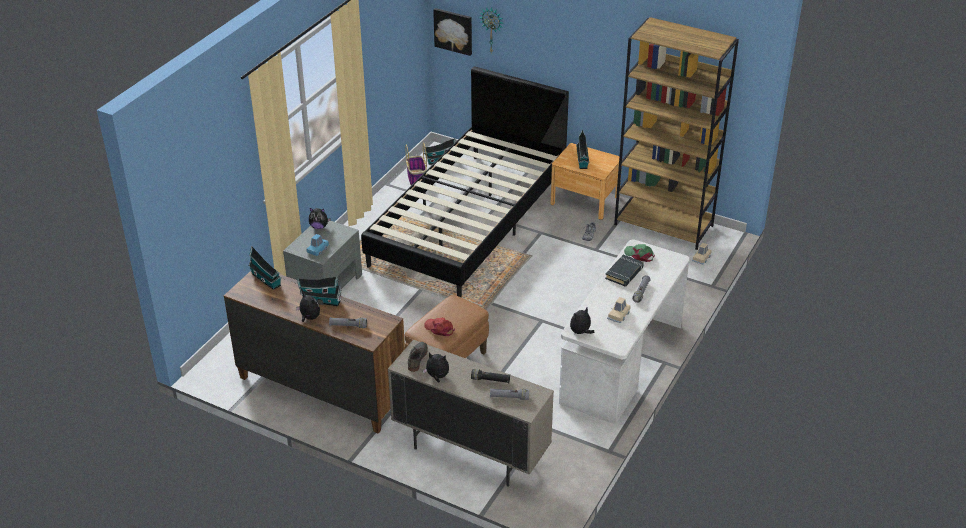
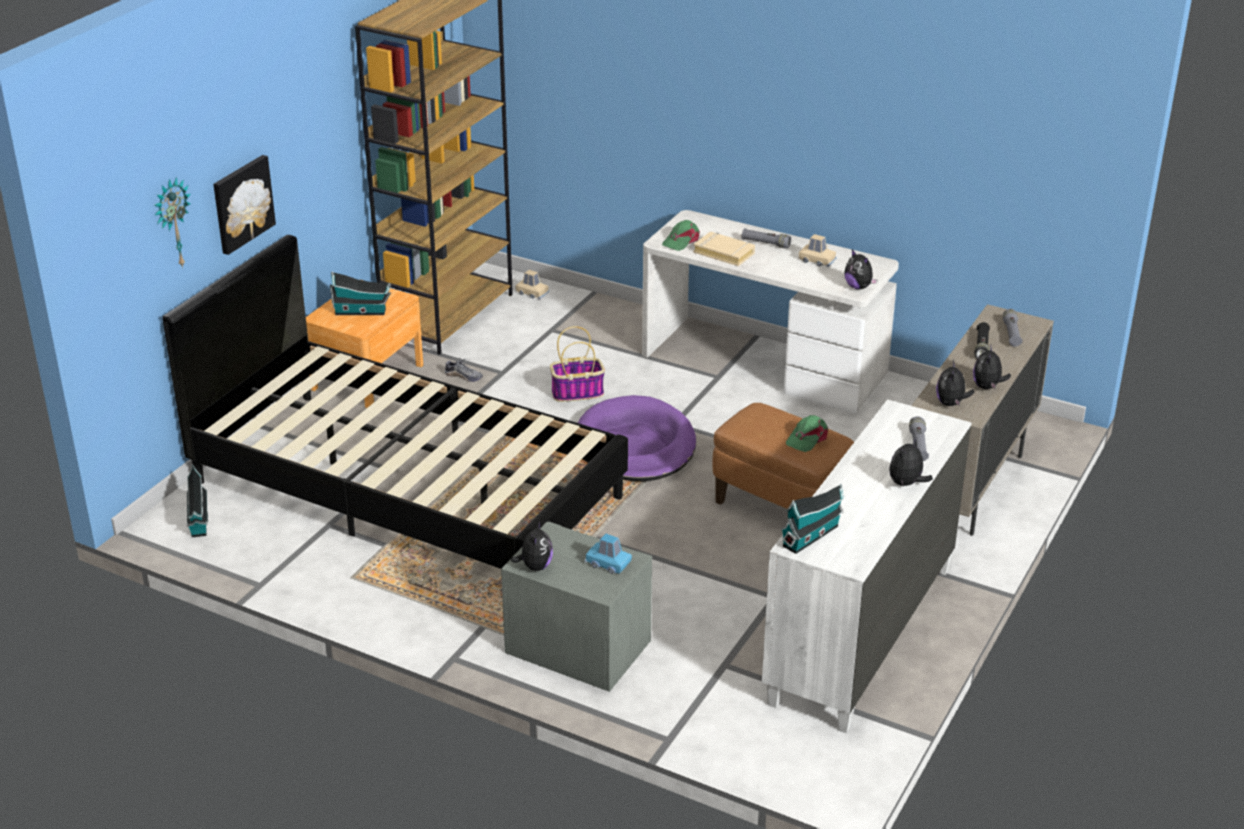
camera: 90 degrees left, 5 degrees down
brown dresser [224,271,405,433] -> white dresser [762,399,972,733]
toy house [297,277,342,306] -> none
basket [405,143,427,185] -> basket moved to [550,326,605,402]
grey shoe [408,342,428,372] -> plush toy [936,360,974,406]
red cap [424,318,455,336] -> green cap [786,415,828,452]
picture [433,8,472,56] -> picture moved to [213,155,276,255]
black book [605,254,644,287] -> beige book [693,232,755,266]
none -> purple dog bed [578,395,696,481]

